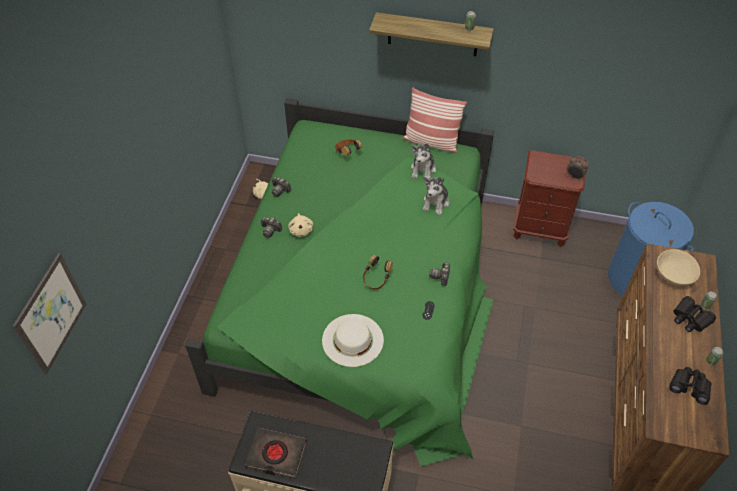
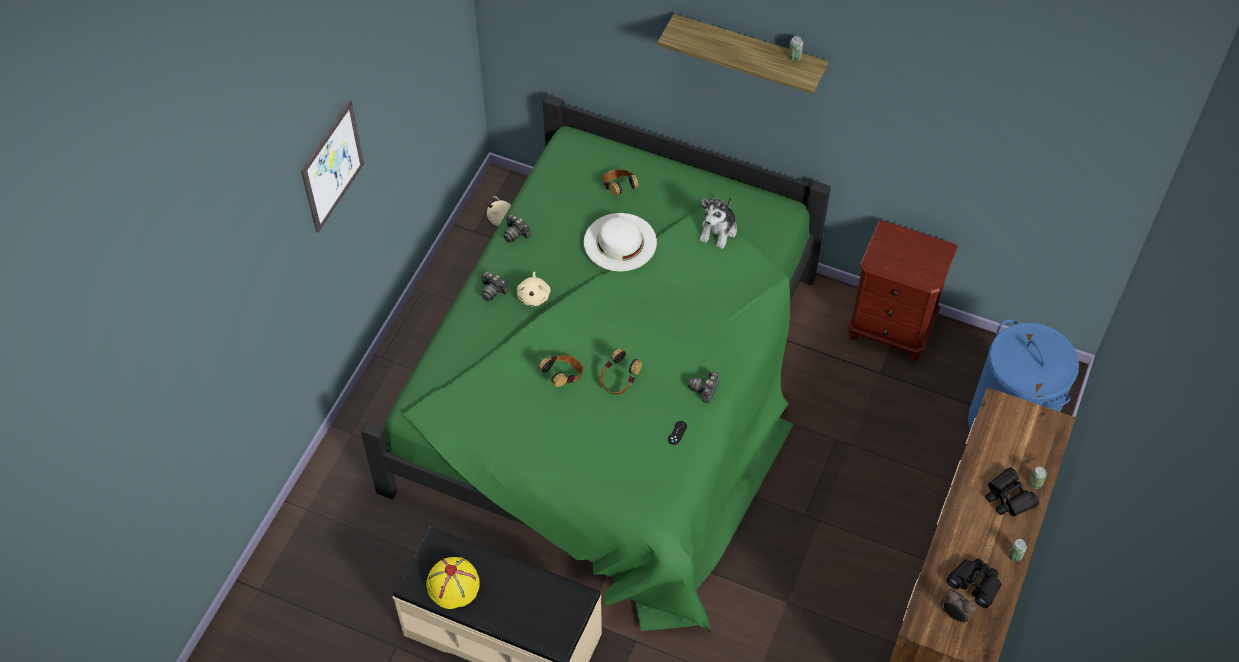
camera: 10 degrees right, 5 degrees up
picture [13,253,86,374] -> picture moved to [301,100,364,233]
black book [245,428,307,479] -> yellow hat [426,557,480,609]
white hat [322,314,384,367] -> white hat moved to [584,213,657,272]
pillow [402,87,467,153] -> none
plush toy [423,177,449,215] -> none
alarm clock [566,156,589,181] -> alarm clock moved to [941,588,976,623]
beige bowl [657,249,700,286] -> none
none -> headphones [539,355,583,387]

